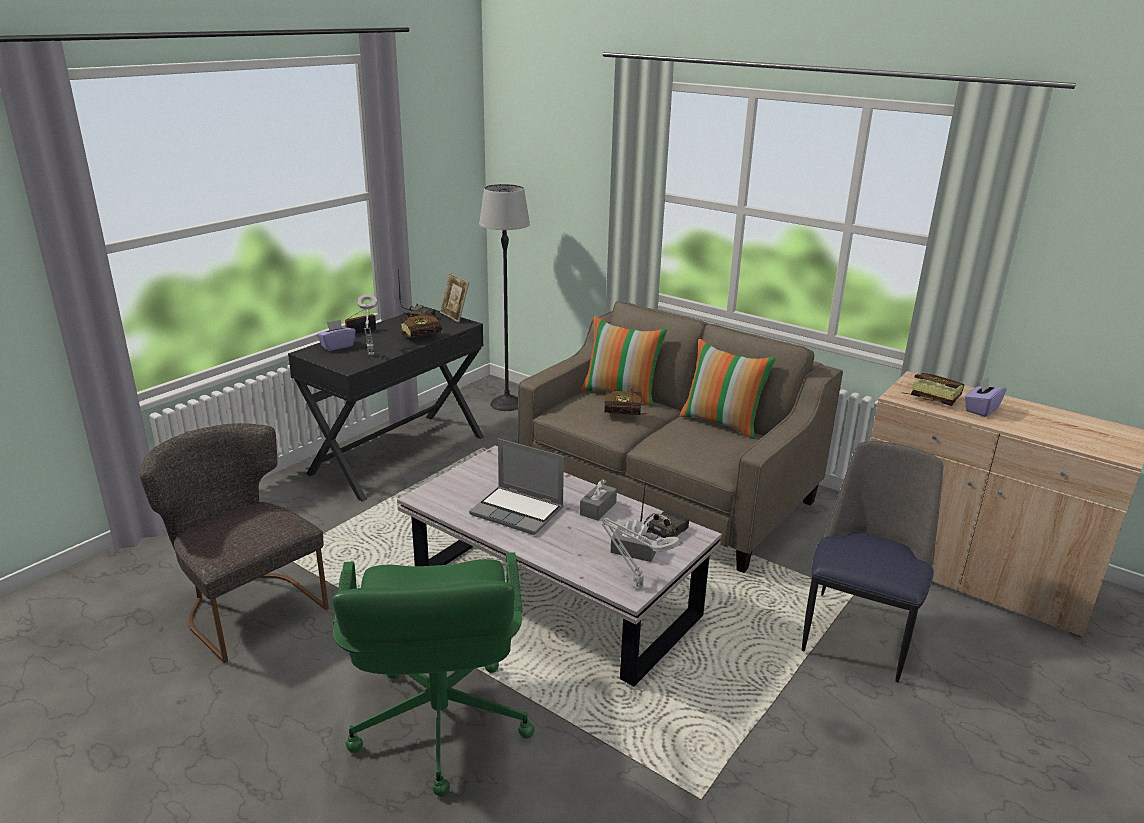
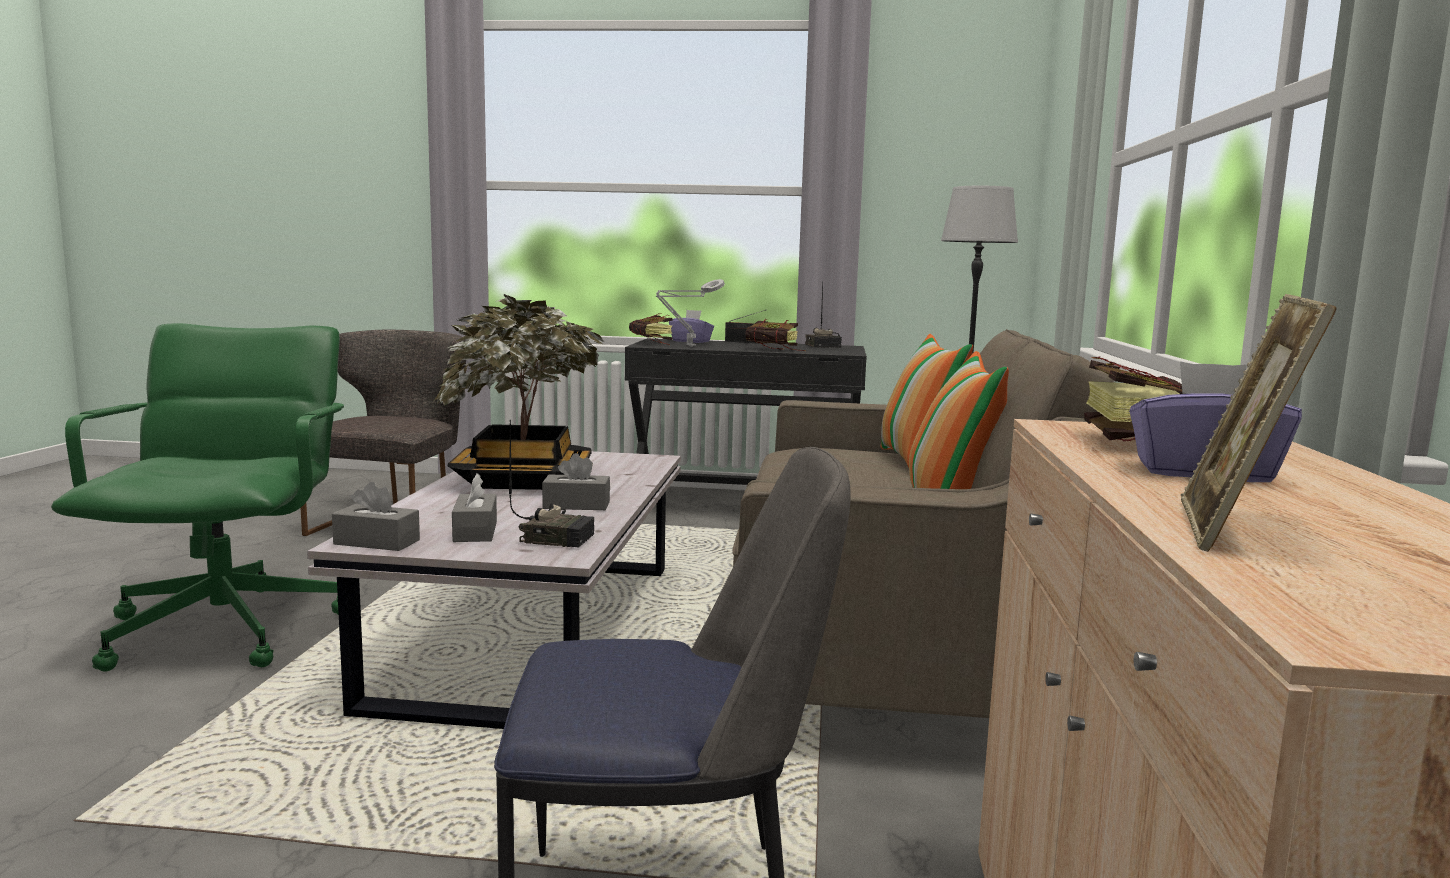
camera: 60 degrees right, 15 degrees down
green office chair [332,552,535,797] -> green office chair turned 120 degrees clockwise [51,323,344,672]
picture frame [440,273,469,322] -> picture frame moved to [1181,294,1337,552]
laptop [469,438,564,535] -> potted plant [434,294,604,490]
grey table lamp [602,517,680,590] -> grey tissue box [332,482,420,551]
book [604,388,650,415] -> book moved to [629,313,673,345]

